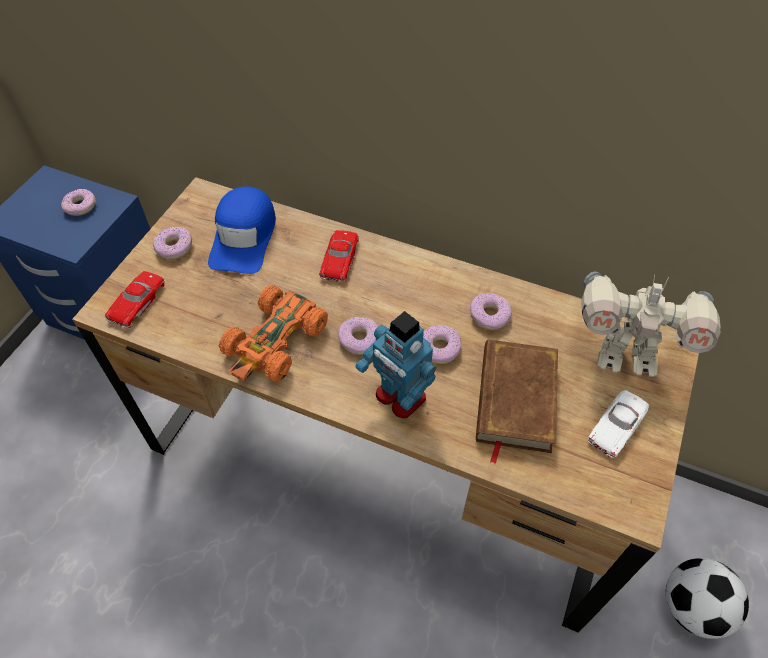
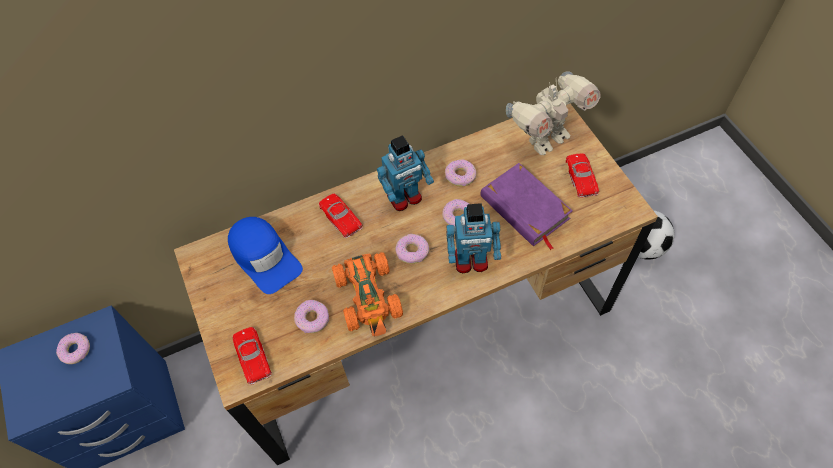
camera: 45 degrees left, 5 degrees up
donut [153,227,193,260] -> donut moved to [294,300,329,333]
brown book [476,339,558,464] -> purple book [481,163,573,250]
white toy car [588,390,649,458] -> red toy car [566,153,599,197]
none -> toy robot [377,135,434,211]

